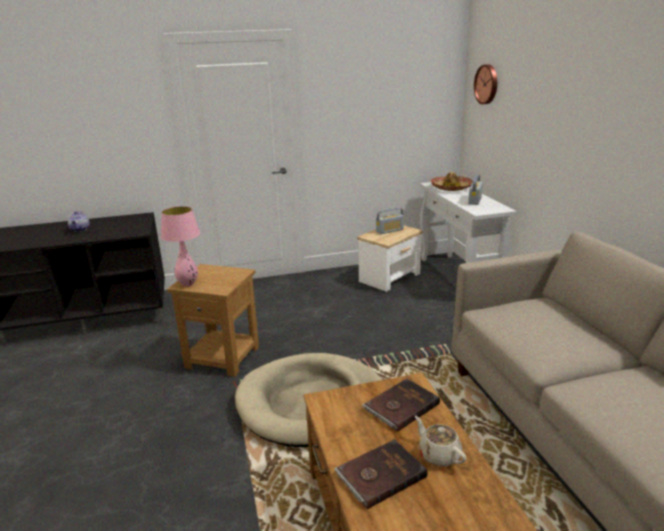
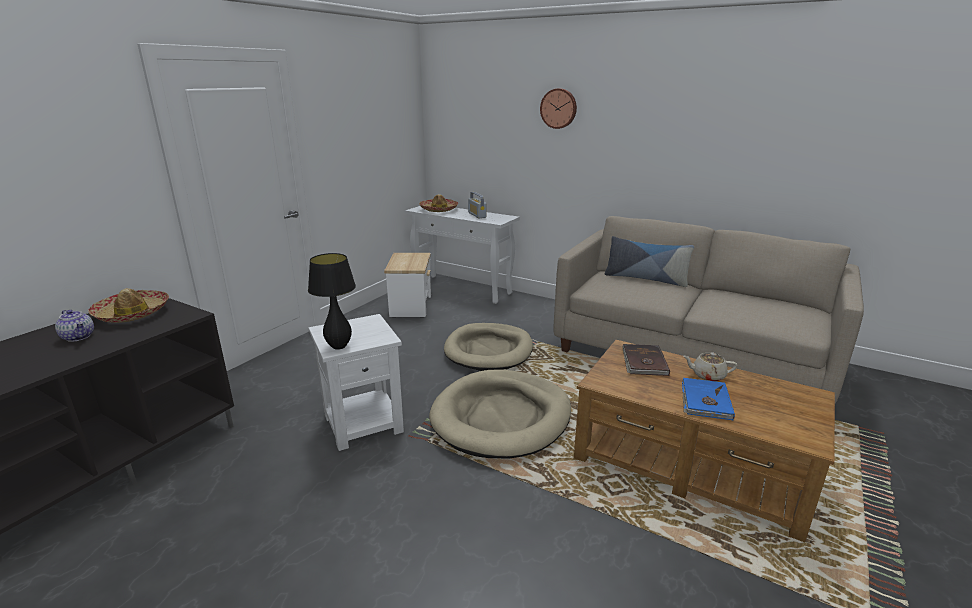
camera: 45 degrees left, 0 degrees up
pink table lamp [161,206,200,287] -> black table lamp [308,253,356,350]
brown side table [167,264,259,377] -> white side table [309,314,404,451]
brown book [334,439,428,509] -> blue book [682,378,735,421]
radio [376,208,404,234] -> none
wall clock [474,64,497,104] -> wall clock moved to [540,88,577,129]
none -> hat [88,288,169,323]
none -> beige dog bed [444,323,533,371]
none -> pillow [605,236,694,287]

